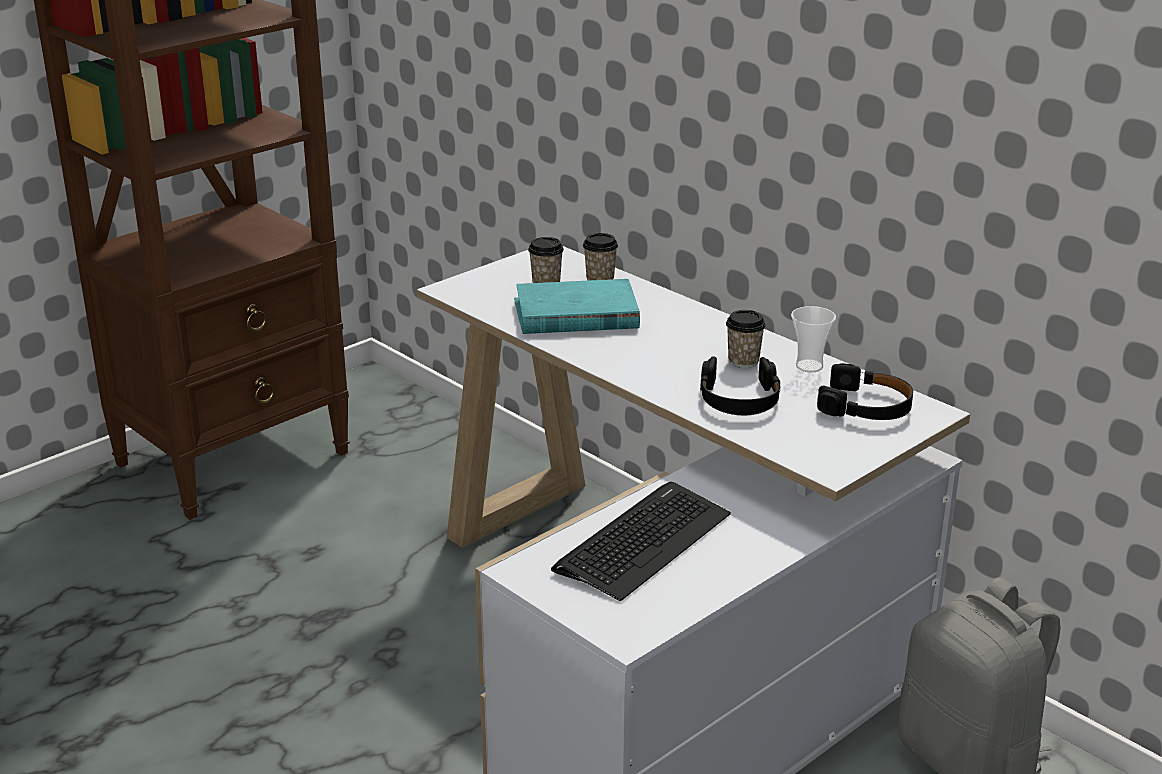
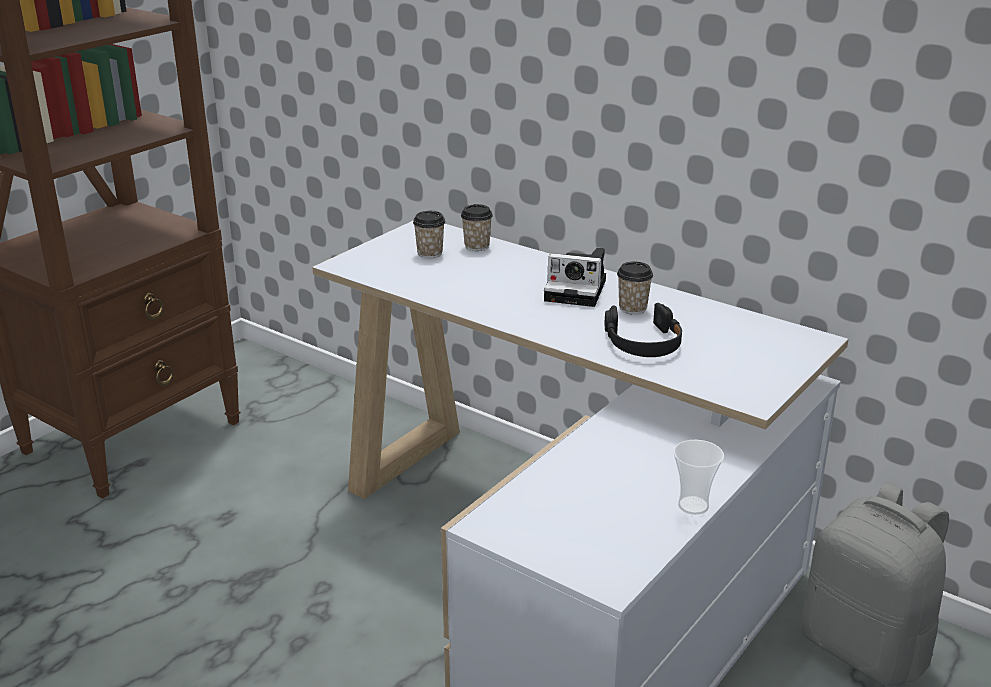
camera: 10 degrees left, 0 degrees up
turquoise book [514,279,640,334] -> none
keyboard [551,482,731,601] -> none
cup [791,306,836,372] -> cup moved to [674,440,724,515]
black headphones [817,363,913,420] -> none
none -> camera [544,248,606,307]

